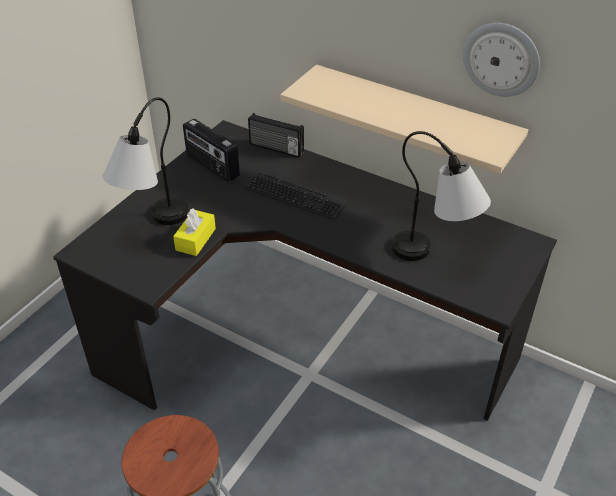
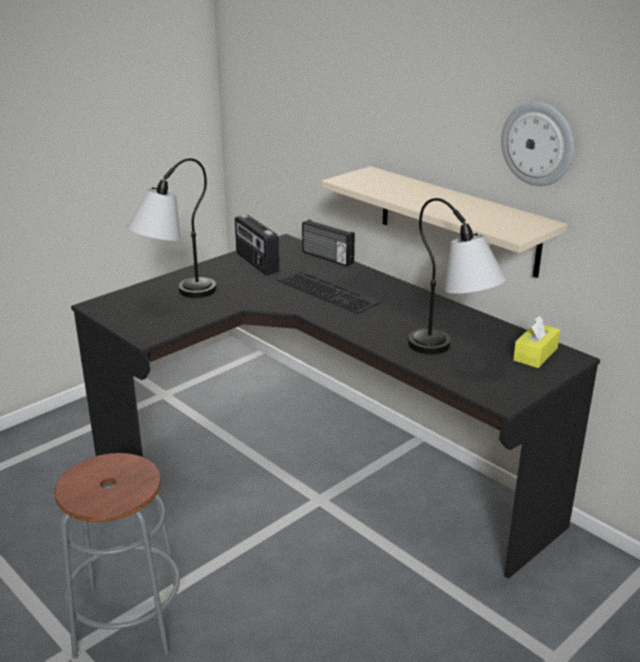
camera: 15 degrees right, 15 degrees down
yellow tissue box [173,208,216,256] -> yellow tissue box moved to [513,315,560,368]

